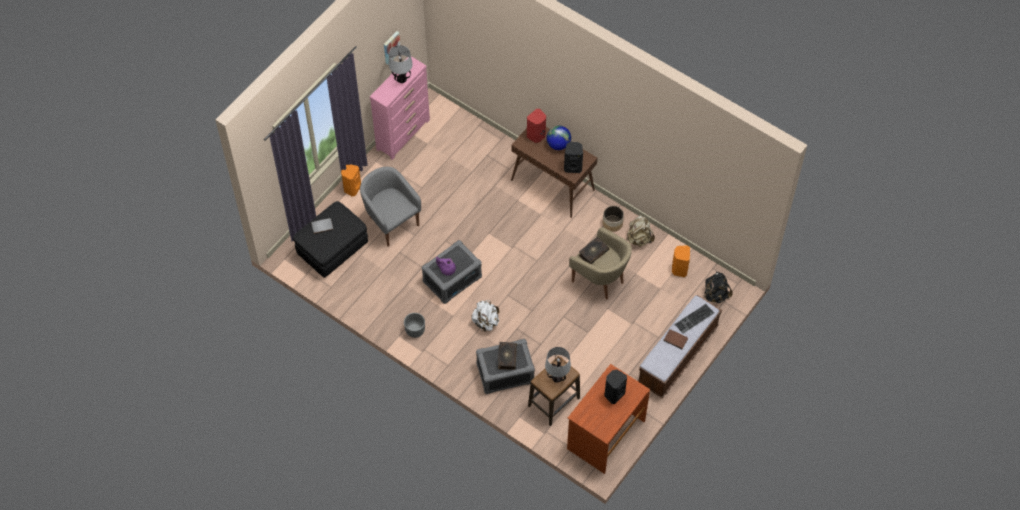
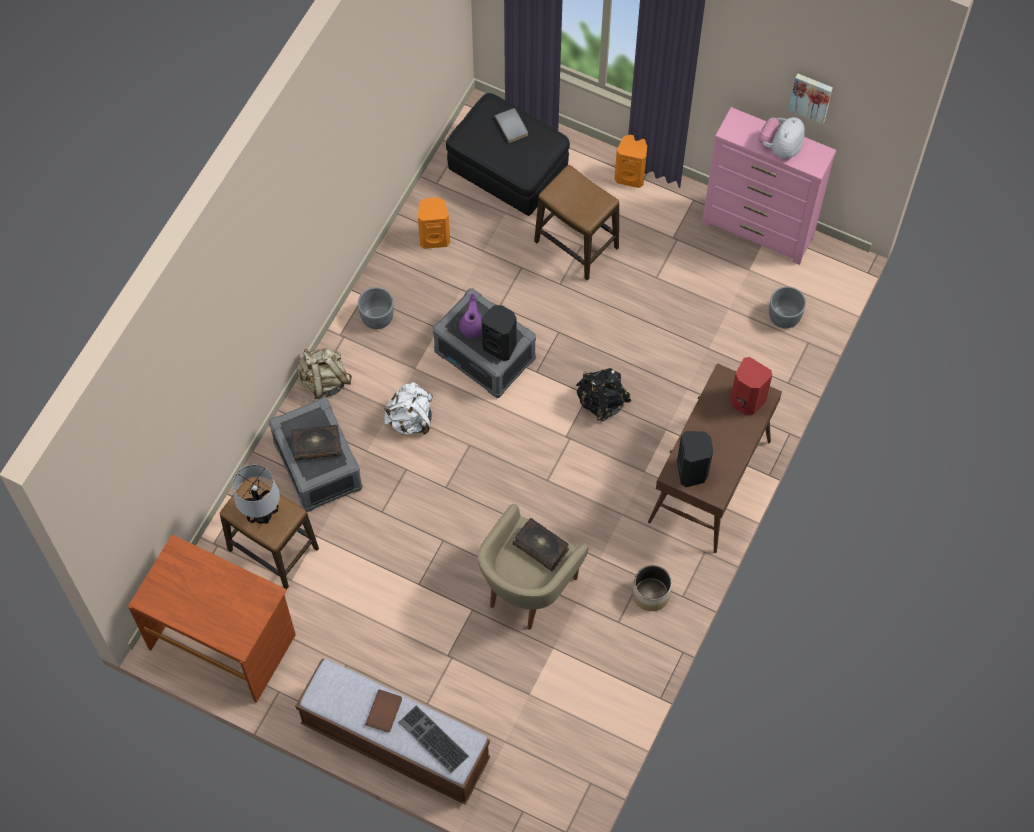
camera: 80 degrees right, 5 degrees up
grey armchair [360,167,421,247] -> stool [534,164,619,280]
table lamp [389,45,413,83] -> plush toy [758,117,805,159]
globe [547,125,571,150] -> none
black speaker [604,370,627,404] -> black speaker moved to [482,305,516,361]
beige backpack [626,215,655,247] -> beige backpack moved to [297,348,352,399]
orange speaker [672,245,690,277] -> orange speaker moved to [418,197,450,249]
black backpack [704,272,733,303] -> black backpack moved to [576,368,632,421]
none -> grey planter [769,286,806,329]

